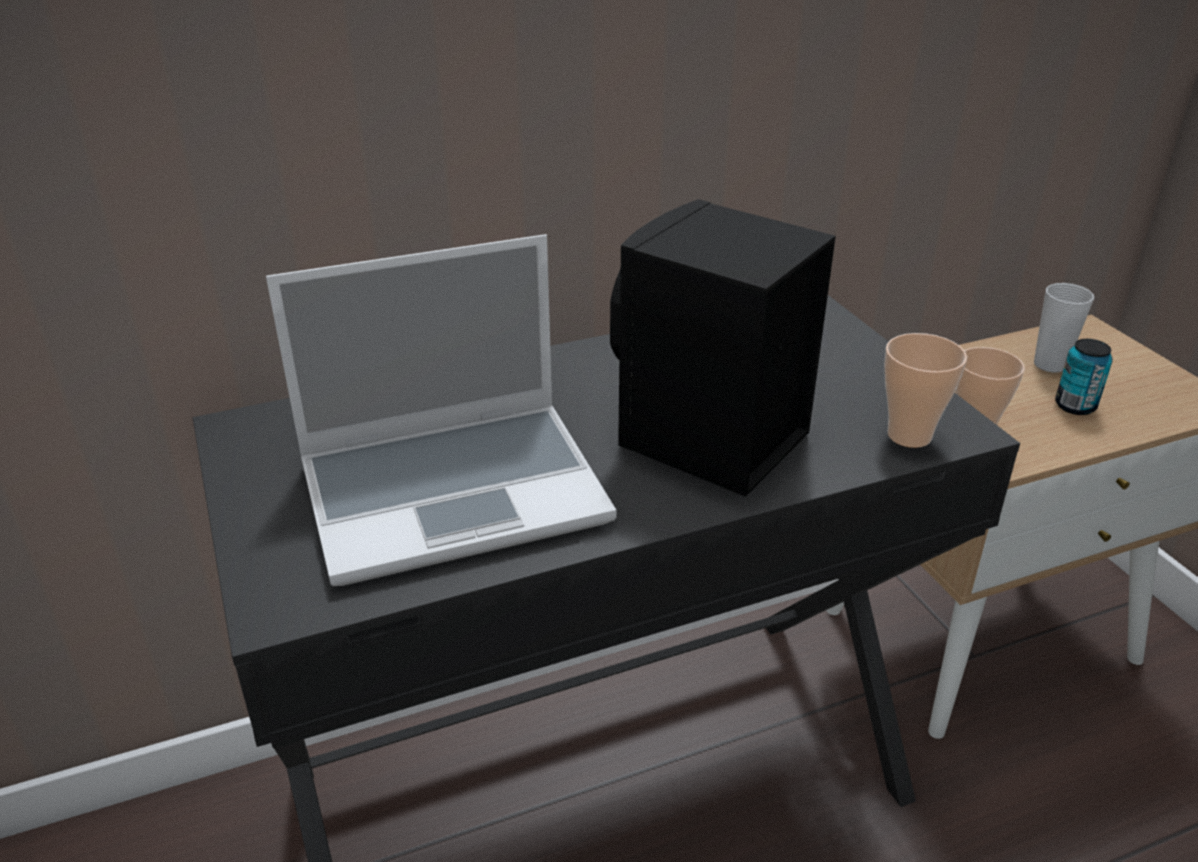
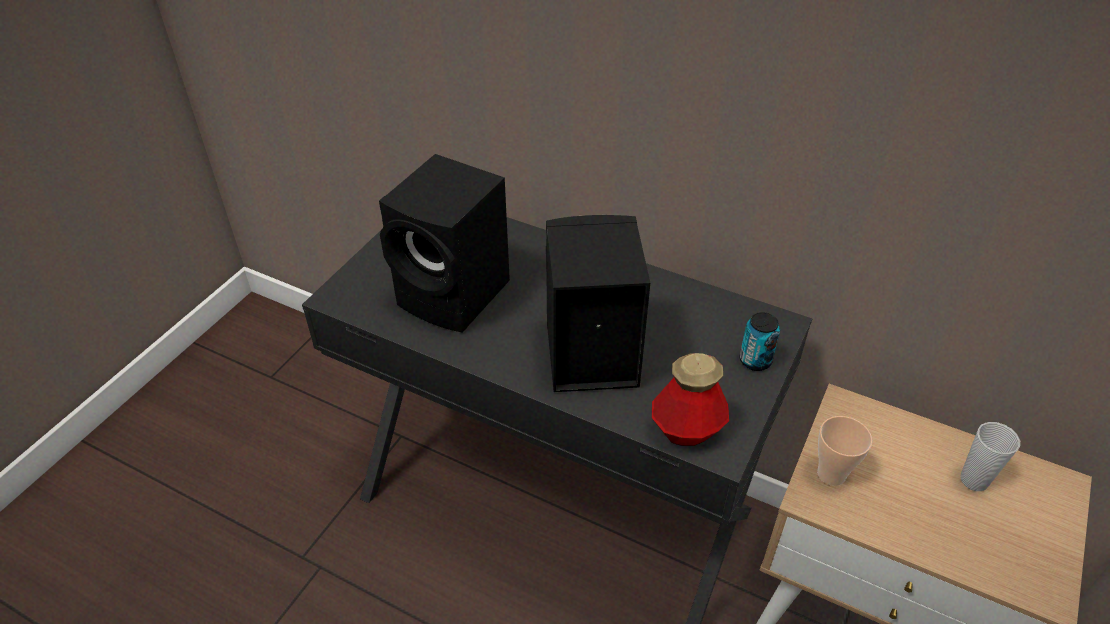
camera: 50 degrees right, 10 degrees up
laptop [266,234,616,586] -> black speaker [379,154,510,333]
cup [884,333,967,448] -> bottle [652,353,729,446]
can [1055,339,1113,415] -> can moved to [739,312,780,371]

